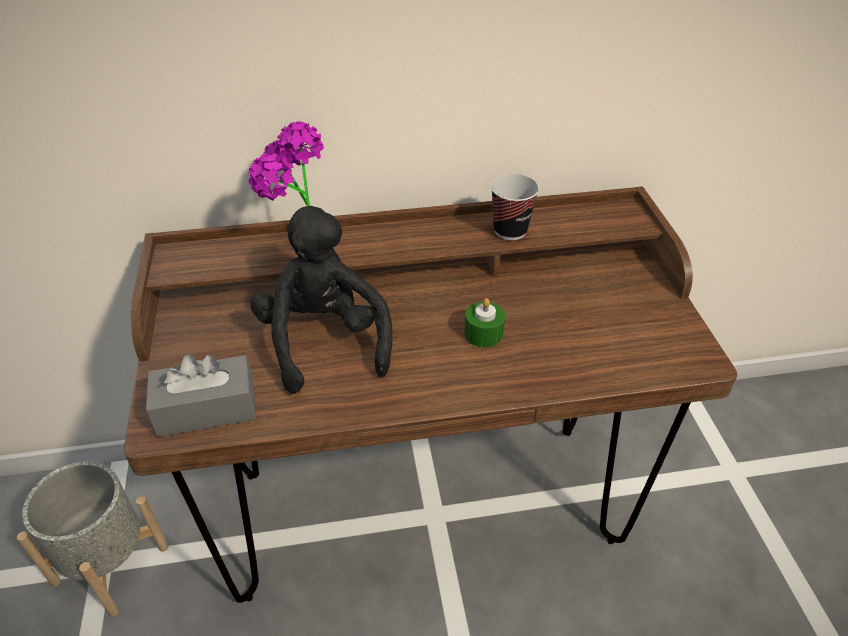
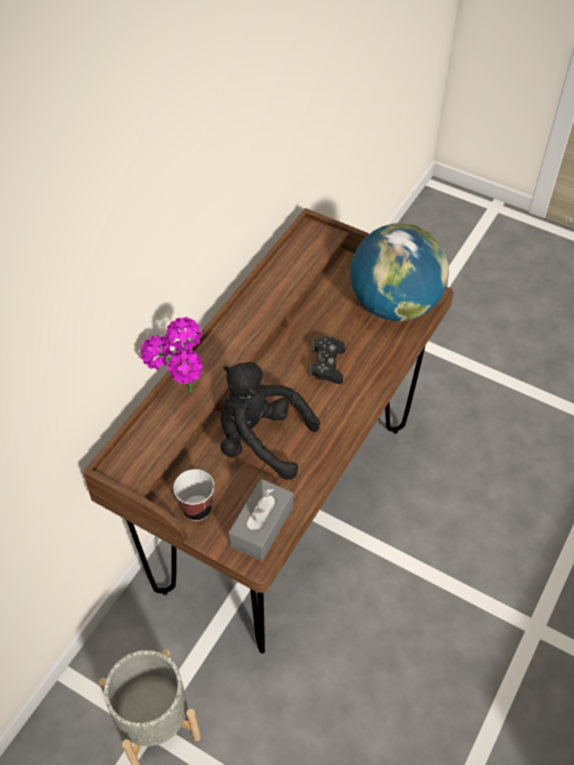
camera: 50 degrees left, 10 degrees up
green candle [464,298,505,348] -> black game controller [310,337,346,384]
cup [491,174,539,240] -> cup moved to [173,469,214,521]
none -> globe [350,223,449,321]

